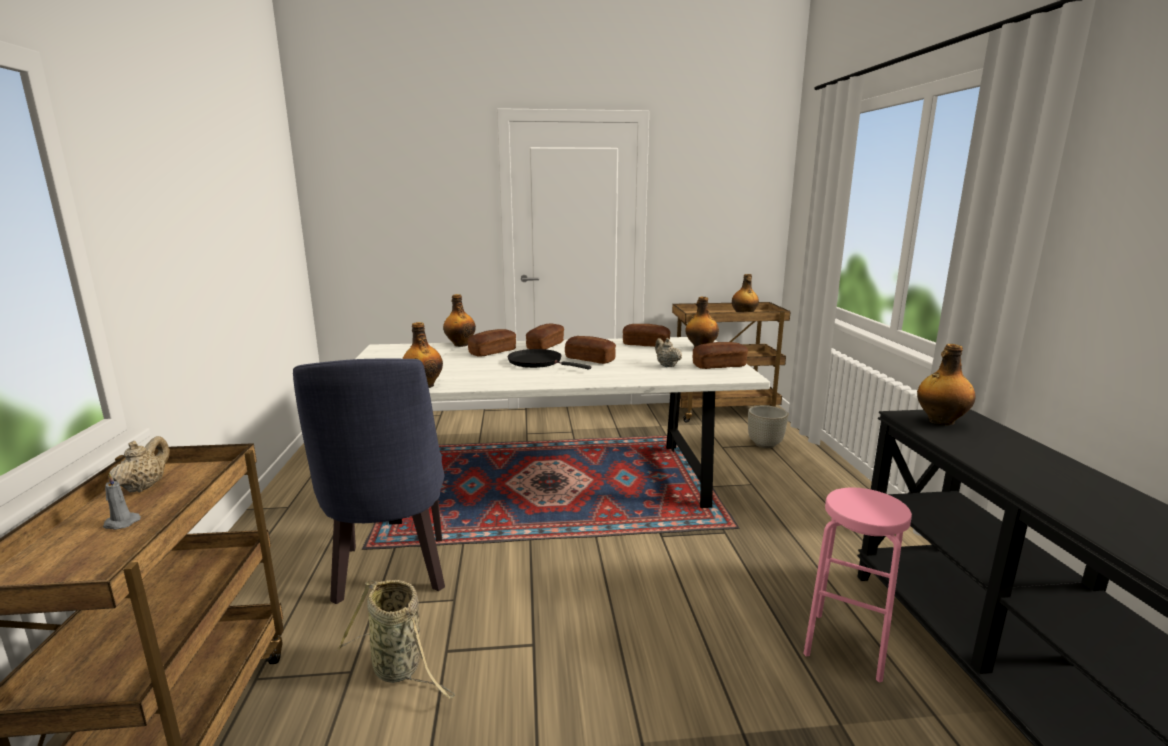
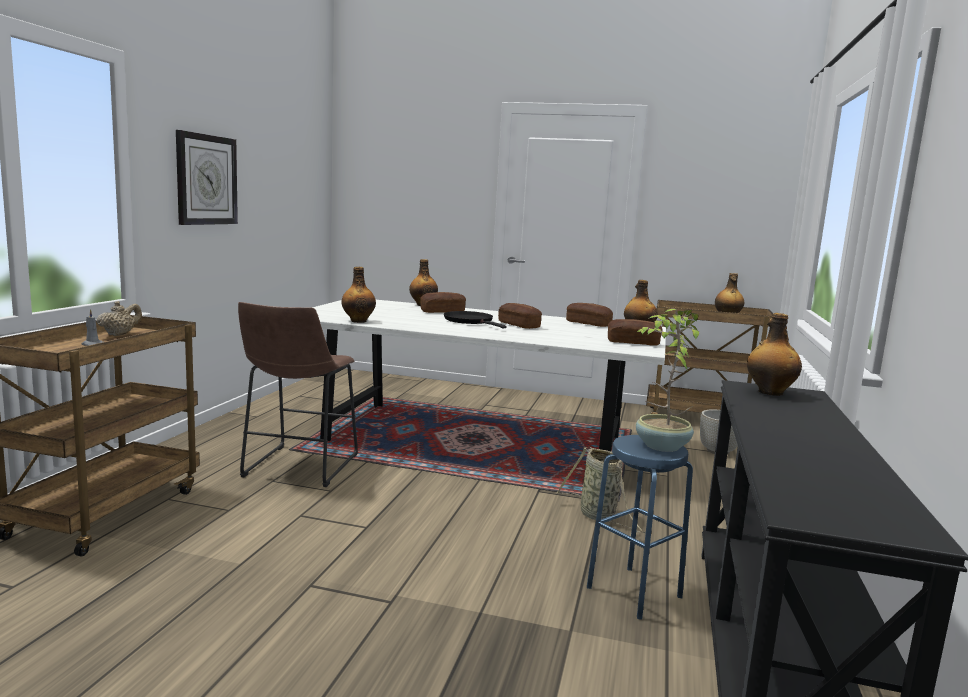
camera: 20 degrees right, 5 degrees down
blue chair [293,359,445,604] -> brown stool [238,302,358,487]
basket [337,580,455,699] -> basket moved to [556,447,645,533]
bread [526,323,564,349] -> none
beige teapot [655,338,682,367] -> none
pink stool [804,487,912,683] -> blue stool [587,435,693,620]
none -> wall clock [176,130,238,225]
none -> potted plant [636,309,699,452]

